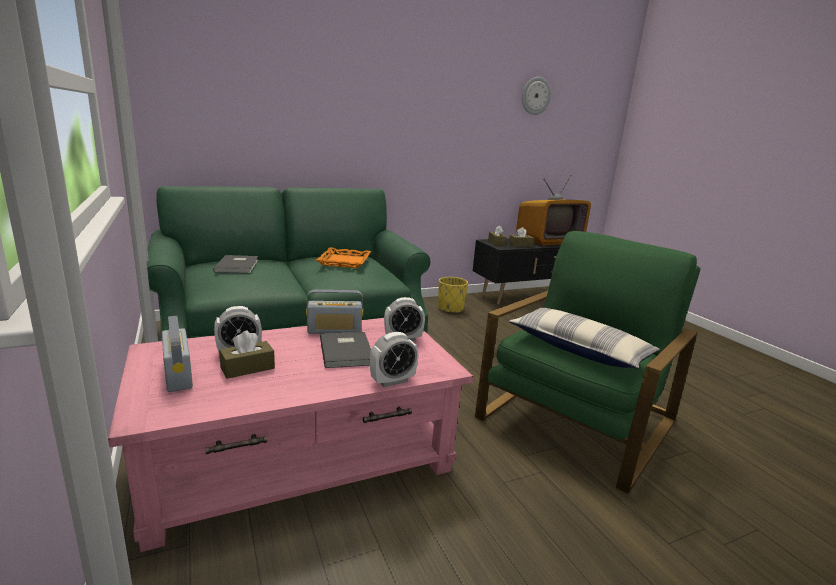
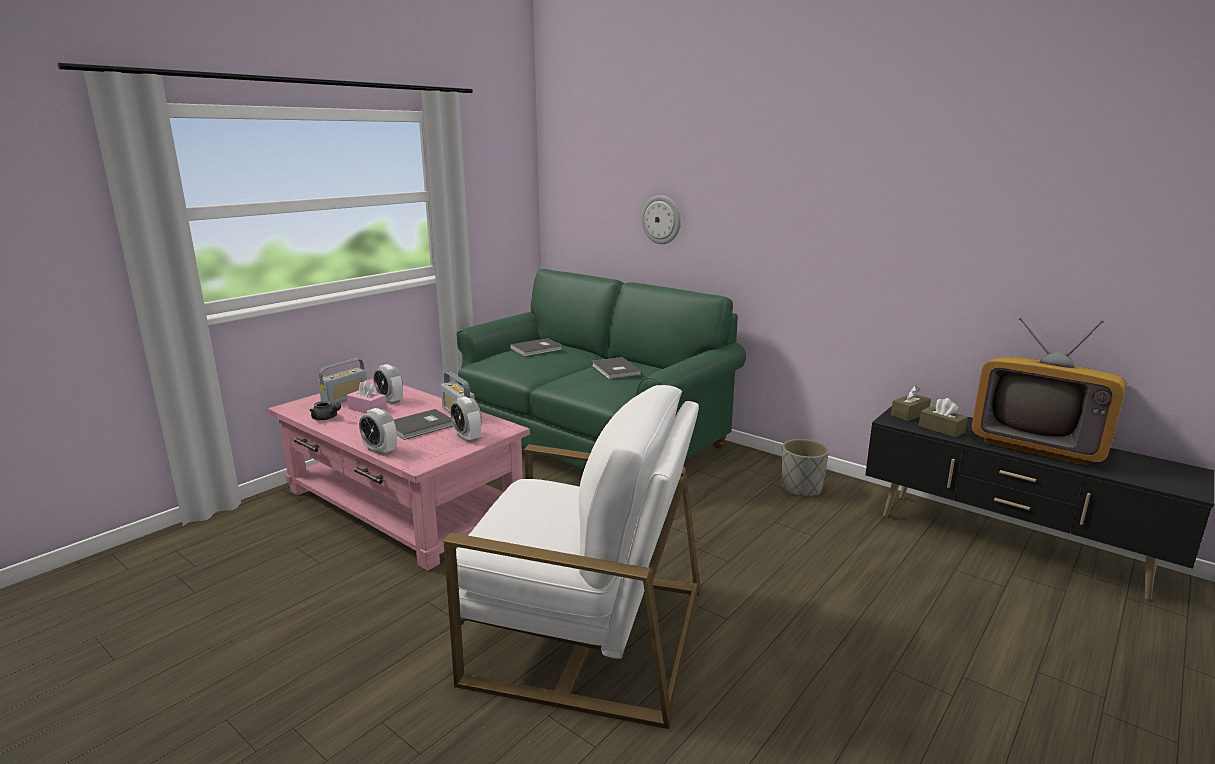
camera: 65 degrees right, 0 degrees up
brown tissue box [219,331,275,379] -> pink tissue box [347,380,387,414]
orange tray [316,247,371,268] -> grey book [592,357,642,379]
yellow planter [438,277,468,314] -> grey planter [782,439,829,496]
green armchair [475,231,701,494] -> white armchair [444,385,701,729]
pillow [509,308,660,369] -> none
wall clock [522,77,551,115] -> wall clock moved to [641,195,681,244]
none -> grey teapot [309,401,341,420]

